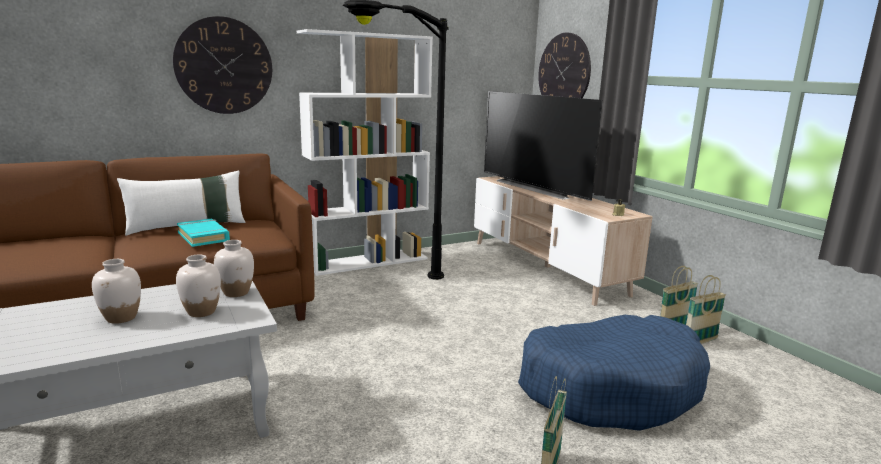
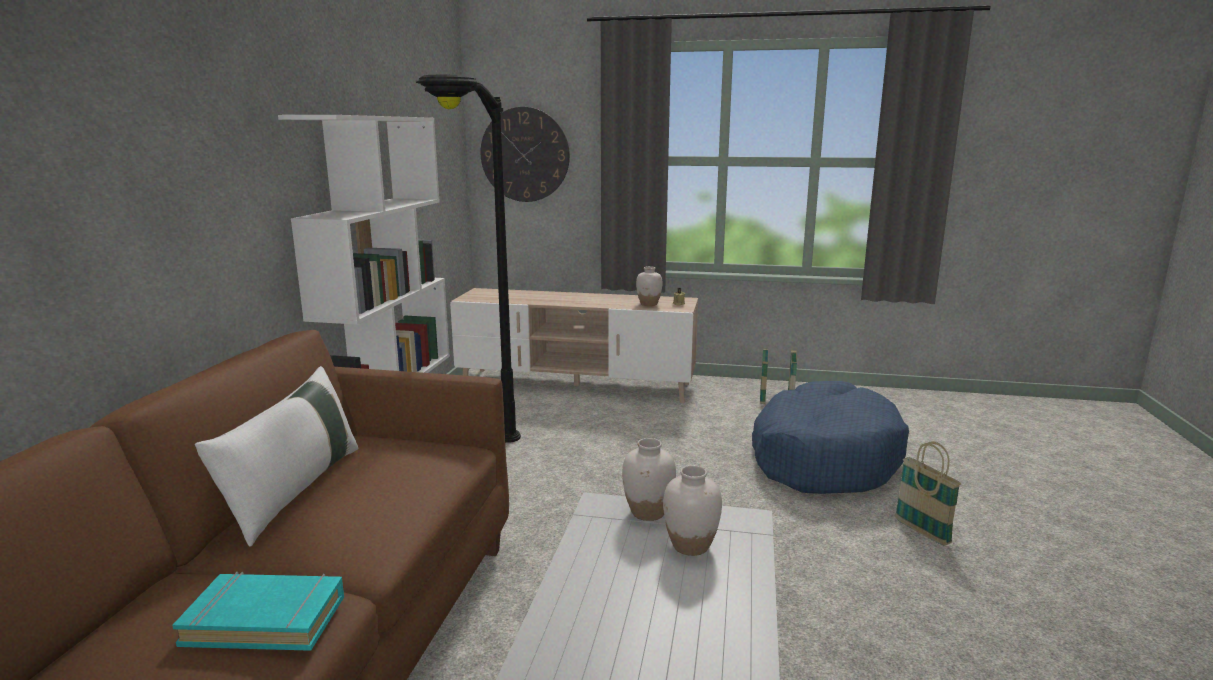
camera: 50 degrees left, 0 degrees up
white vase [92,259,141,324] -> white vase moved to [636,266,663,306]
wall clock [173,16,272,114] -> none
turquoise book [177,219,230,247] -> turquoise book moved to [172,572,344,651]
television [484,91,603,201] -> none

